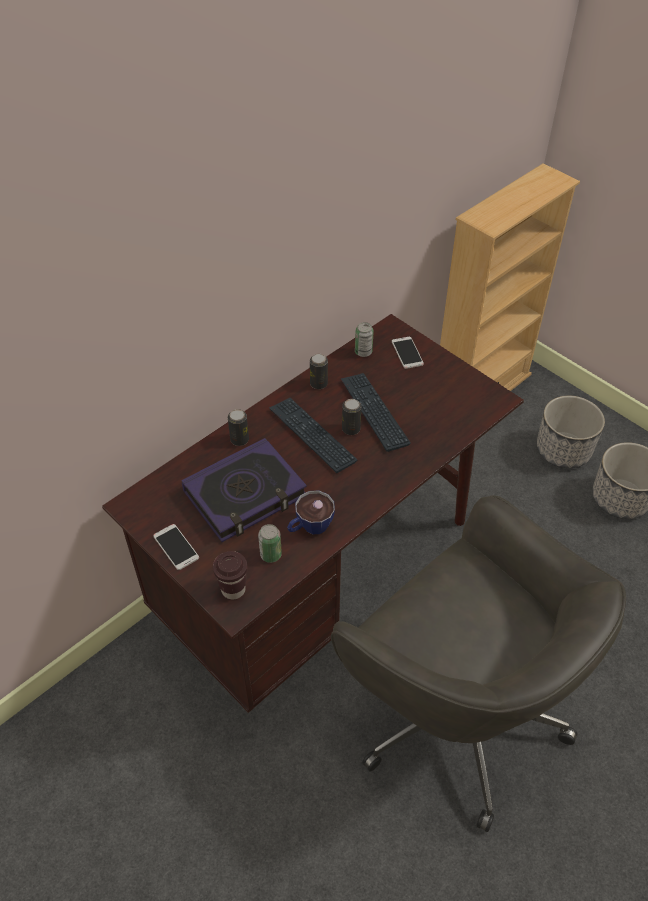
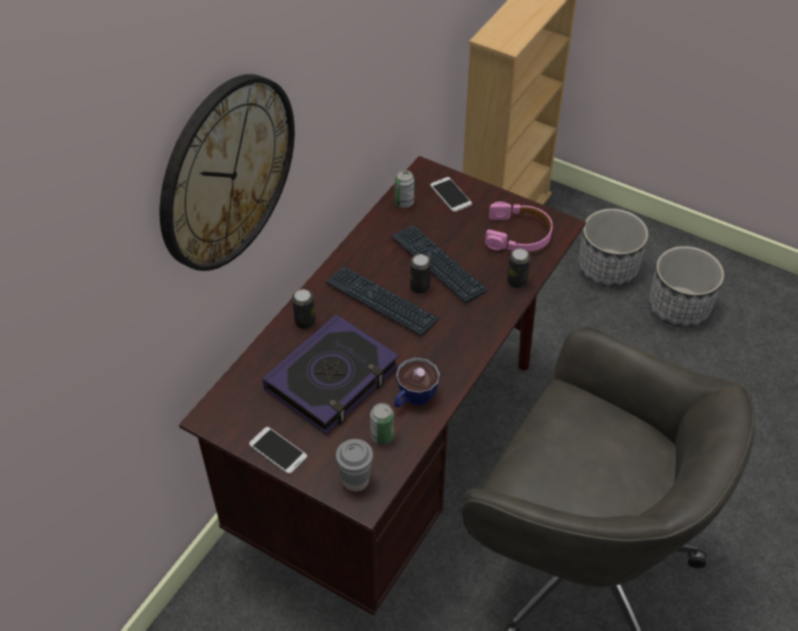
camera: 15 degrees left, 0 degrees up
brown cup [213,551,247,599] -> grey cup [336,439,373,491]
can [310,354,328,389] -> can moved to [507,249,530,288]
none -> wall clock [160,74,295,271]
none -> pink headphones [485,202,553,252]

